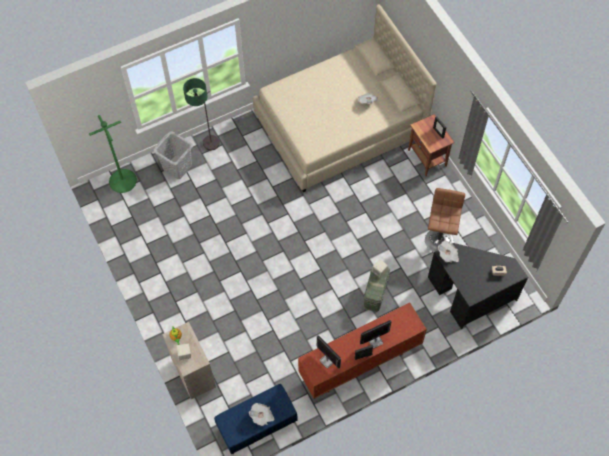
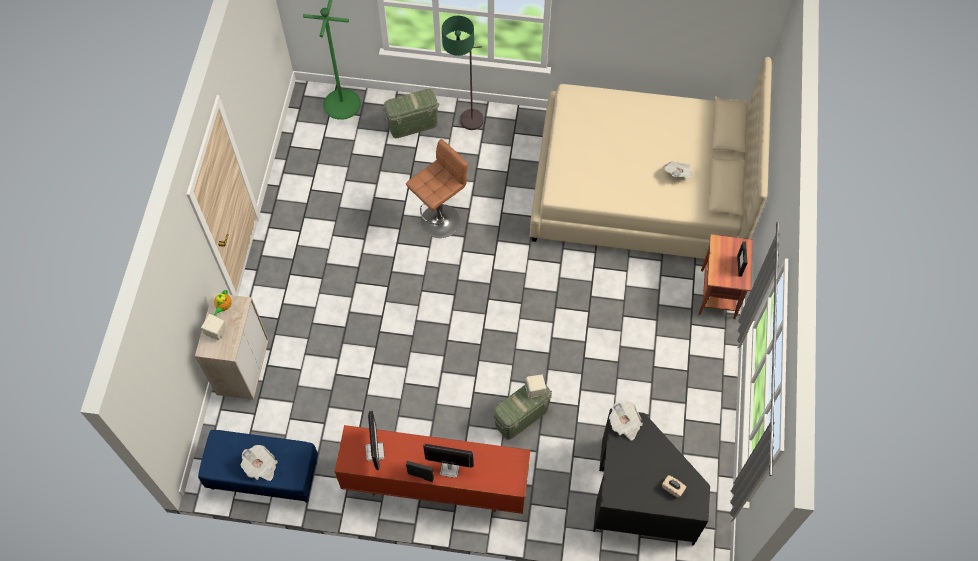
camera: 35 degrees right, 0 degrees up
grey laundry basket [153,131,193,179] -> green storage box [383,89,439,138]
brown stool [425,188,465,252] -> brown stool moved to [406,139,468,238]

